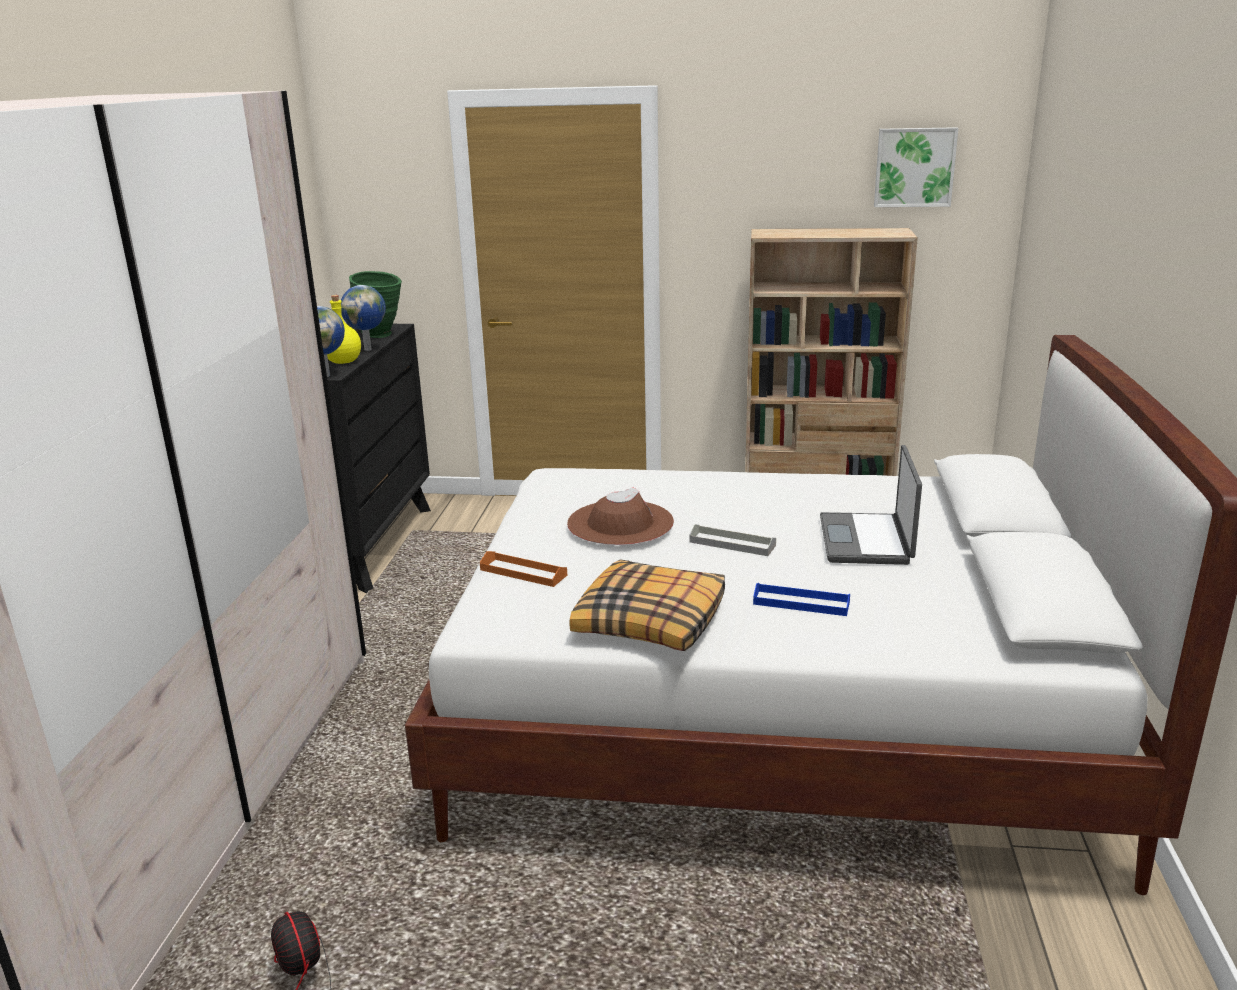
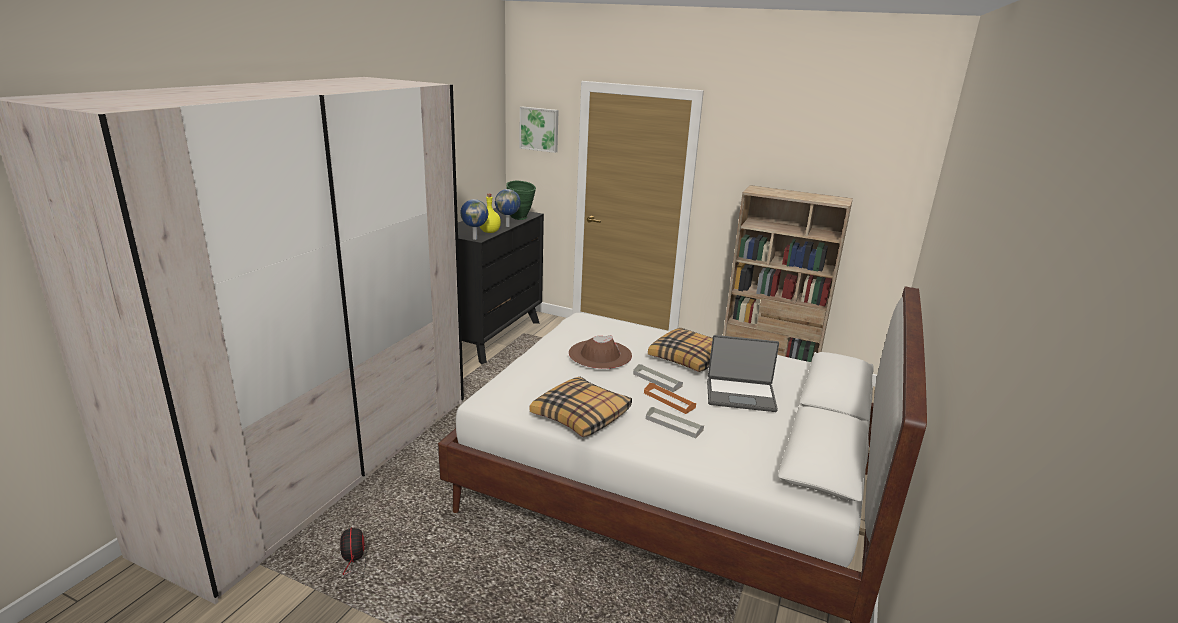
camera: 15 degrees right, 0 degrees up
orange tray [480,551,567,587] -> orange tray moved to [644,383,696,414]
blue tray [753,583,850,616] -> grey tray [646,407,704,438]
laptop [820,445,922,565] -> laptop turned 105 degrees counterclockwise [707,335,779,412]
picture [874,127,958,207] -> picture moved to [520,107,559,153]
none -> pillow [648,328,713,372]

